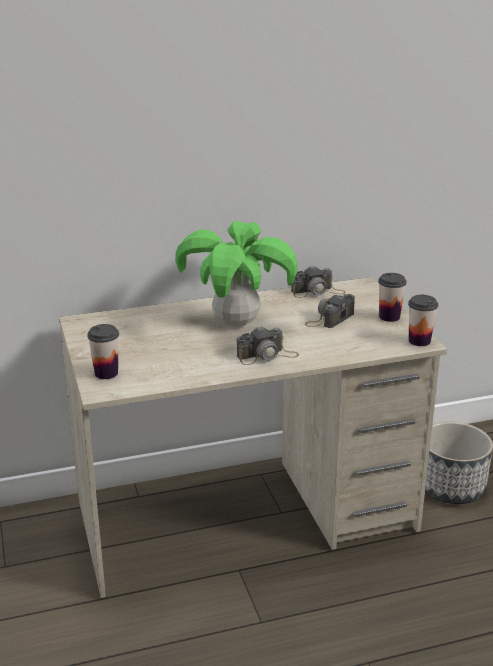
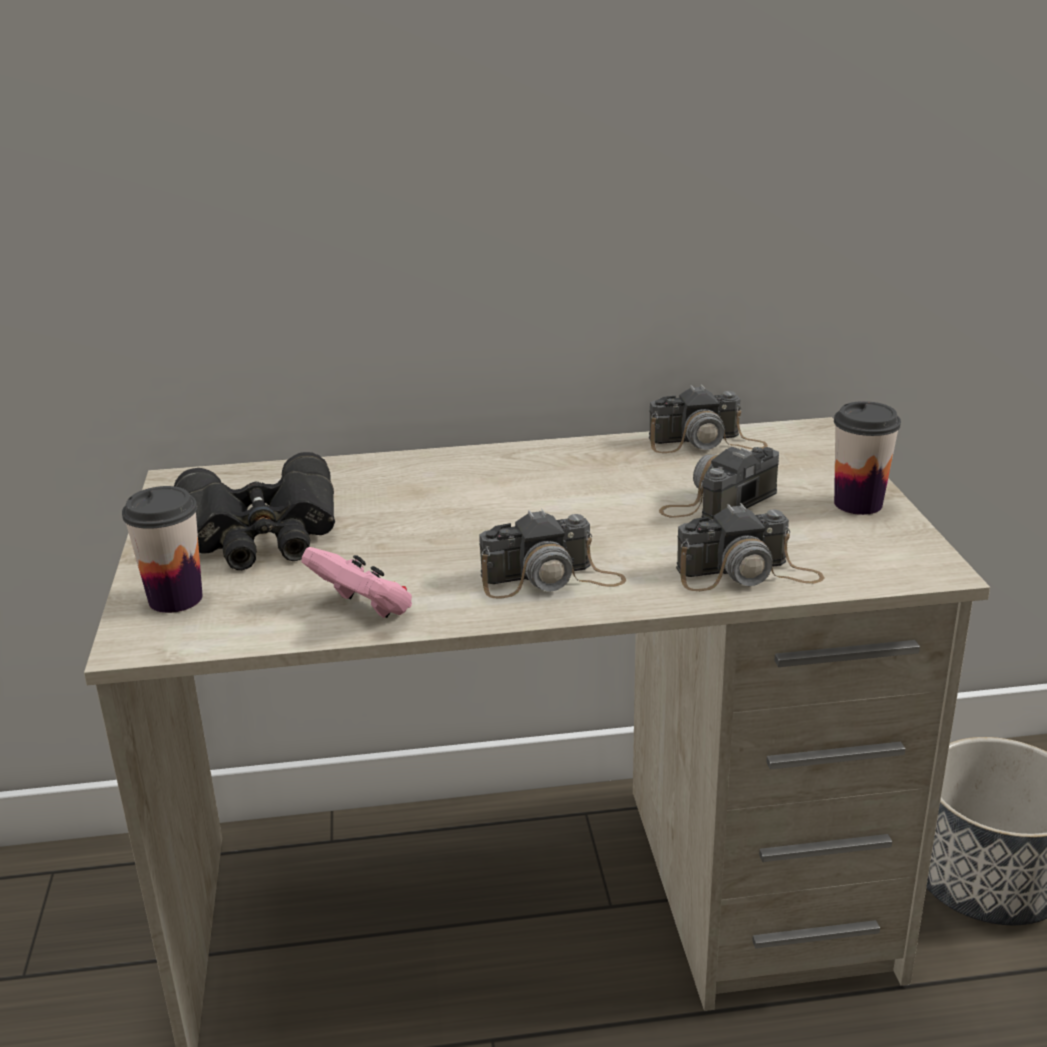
camera: 10 degrees right, 0 degrees up
potted plant [175,221,298,327] -> none
cup [408,295,438,346] -> none
none -> black binoculars [174,452,335,570]
none -> pink game controller [302,547,412,618]
none -> camera [676,503,824,591]

